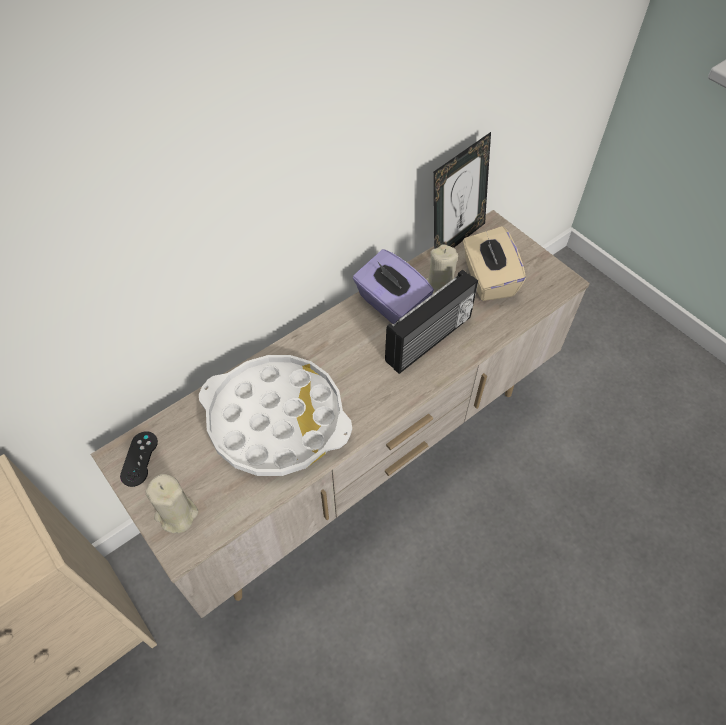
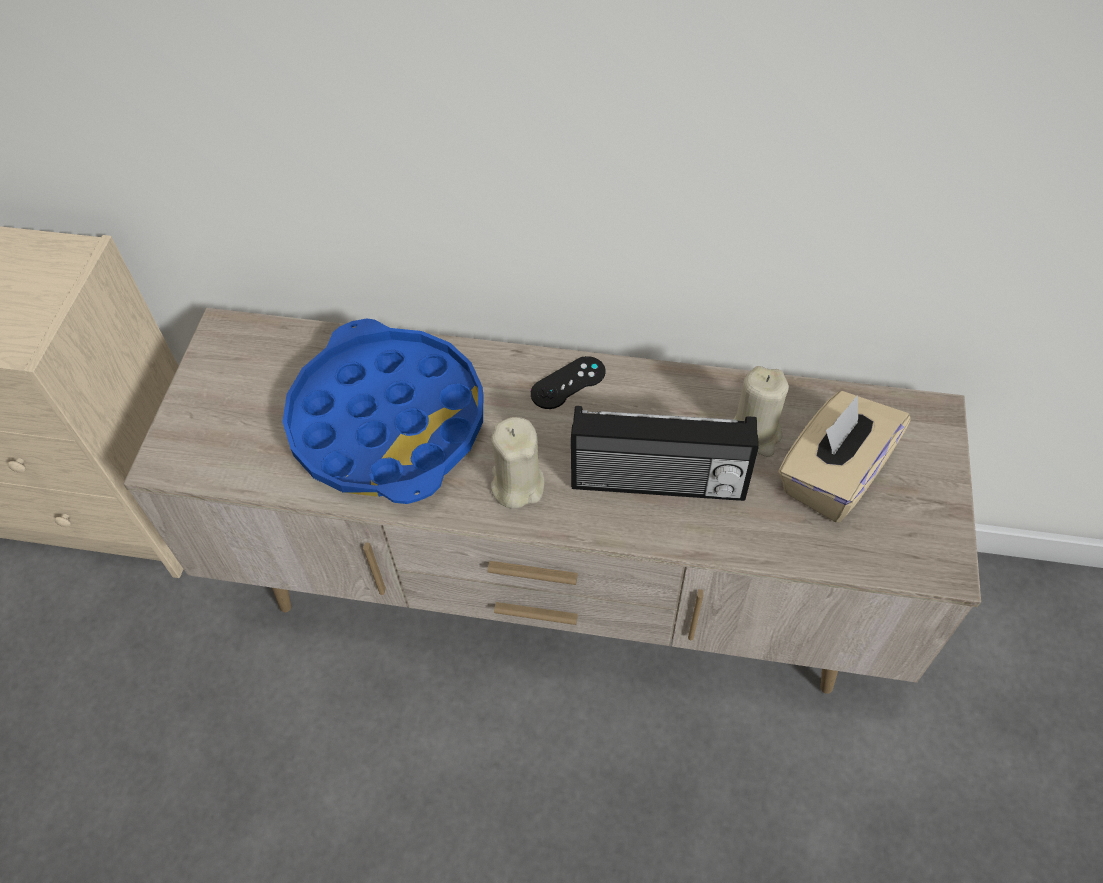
camera: 50 degrees right, 0 degrees up
black game controller [120,431,158,487] -> black game controller moved to [531,356,605,409]
beige candle [145,474,198,533] -> beige candle moved to [491,417,544,509]
white tray [199,355,352,476] -> blue tray [282,318,483,504]
purple tissue box [353,249,434,324] -> none
picture frame [434,132,491,249] -> none

